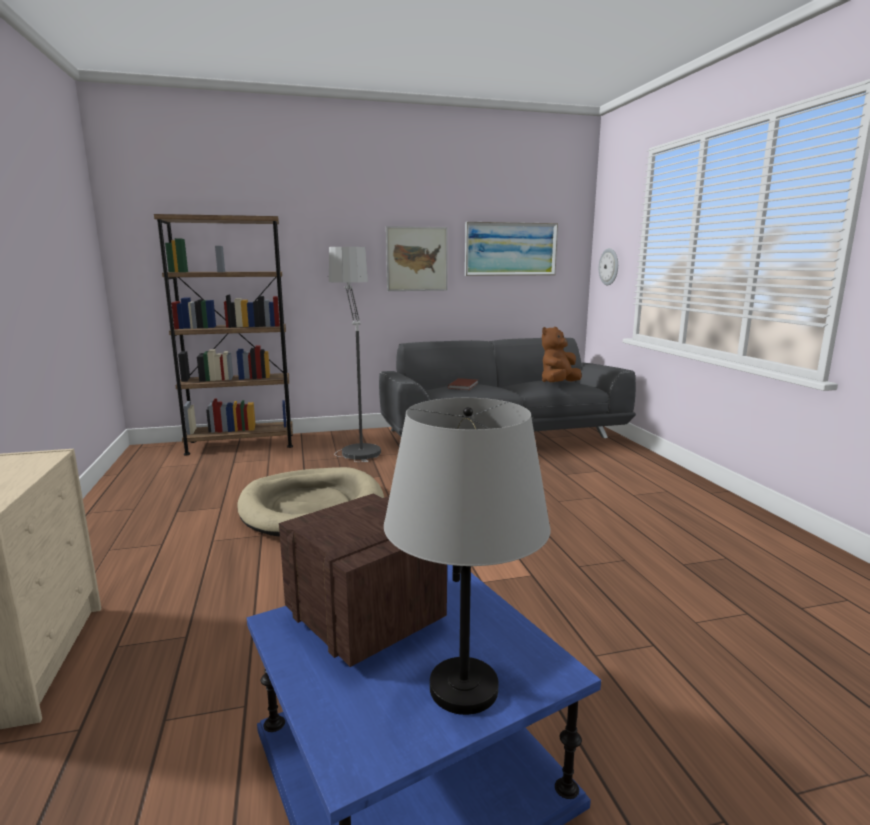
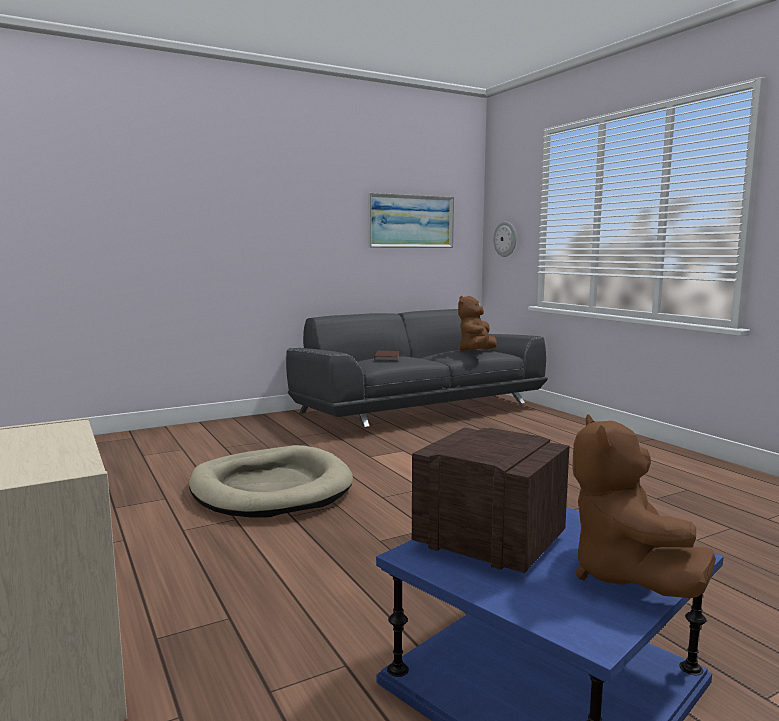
camera: 15 degrees left, 5 degrees down
brown bookcase [154,214,293,455] -> none
floor lamp [328,247,381,462] -> none
grey table lamp [384,398,551,715] -> brown plush toy [573,414,716,598]
picture [386,226,448,291] -> none

